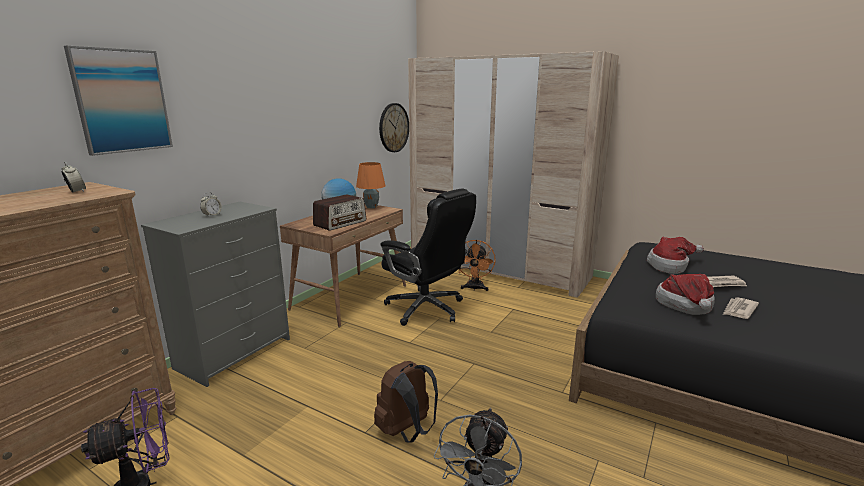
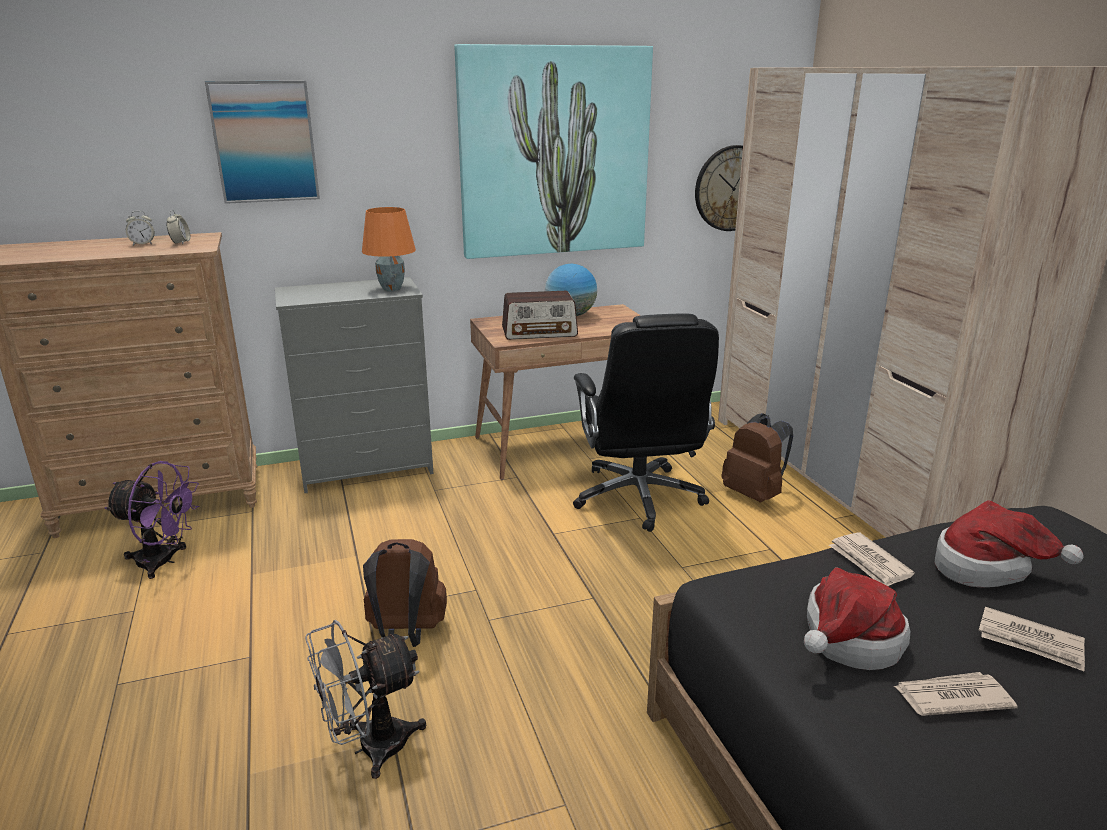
camera: 40 degrees right, 5 degrees up
alarm clock [200,192,222,216] -> alarm clock moved to [126,211,155,245]
orange table lamp [356,162,386,209] -> orange table lamp moved to [362,207,416,291]
orange fan [459,240,496,291] -> brown backpack [721,413,793,502]
none -> picture [455,44,653,259]
none -> newspaper [829,532,915,586]

